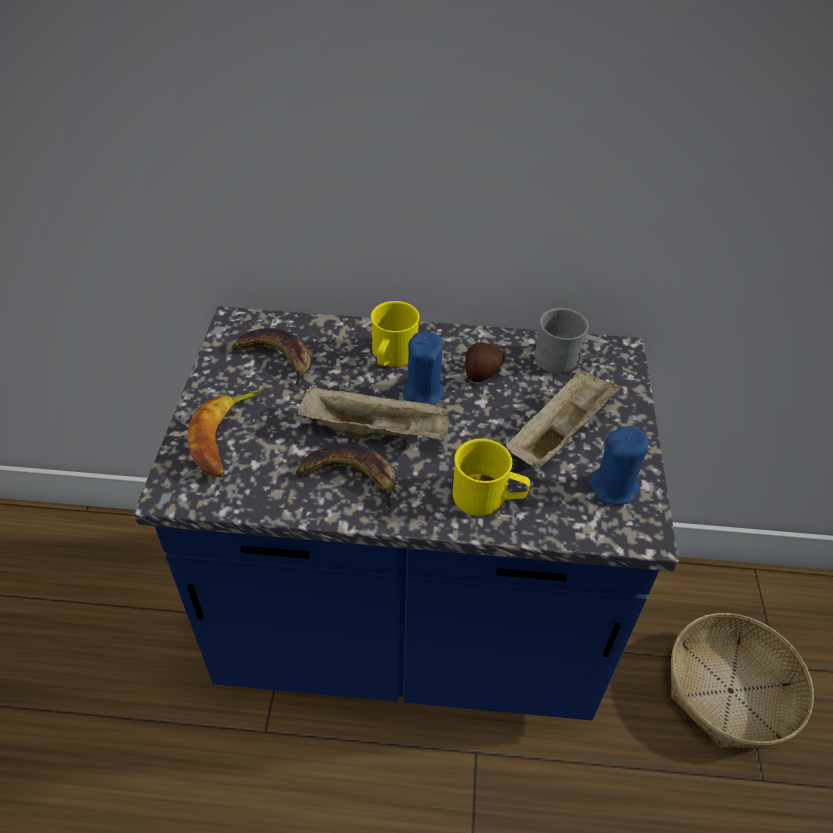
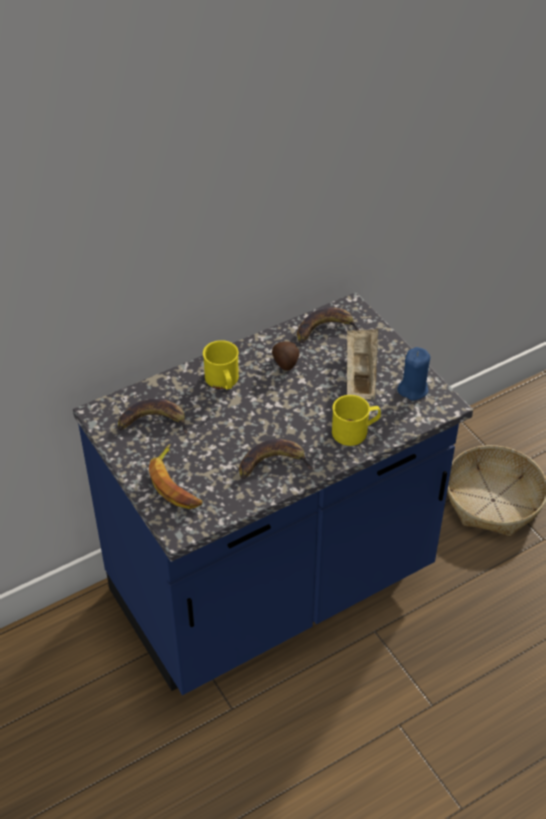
camera: 35 degrees left, 0 degrees up
beige tray [298,385,449,441] -> none
blue candle [402,332,444,405] -> none
grey mug [534,308,603,374] -> banana [297,307,360,343]

